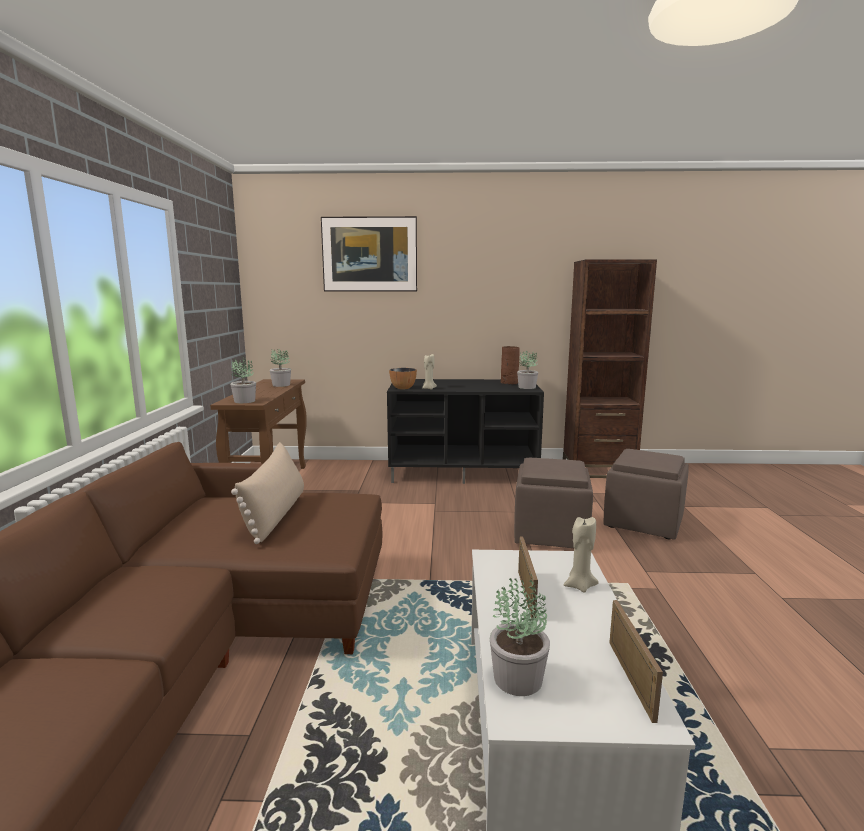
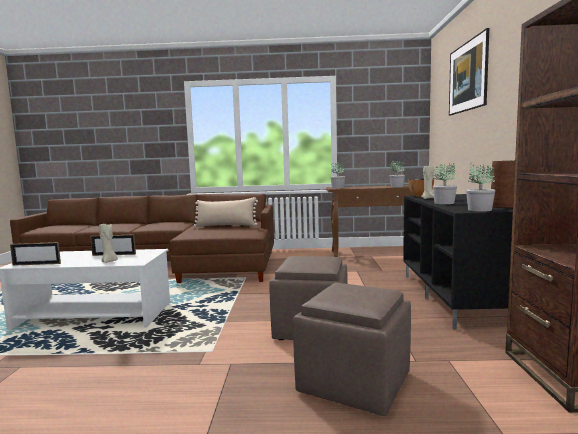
camera: 90 degrees right, 5 degrees down
potted plant [490,574,550,696] -> potted plant moved to [433,163,457,204]

